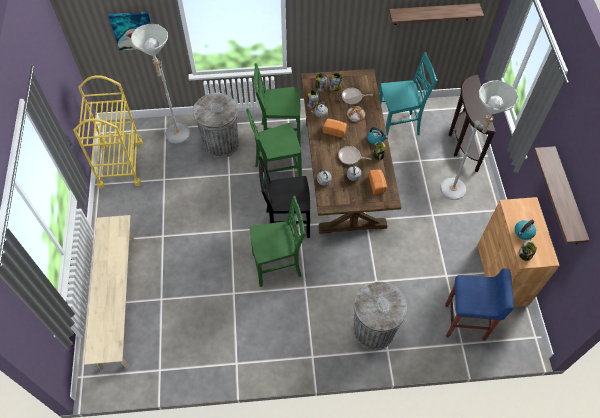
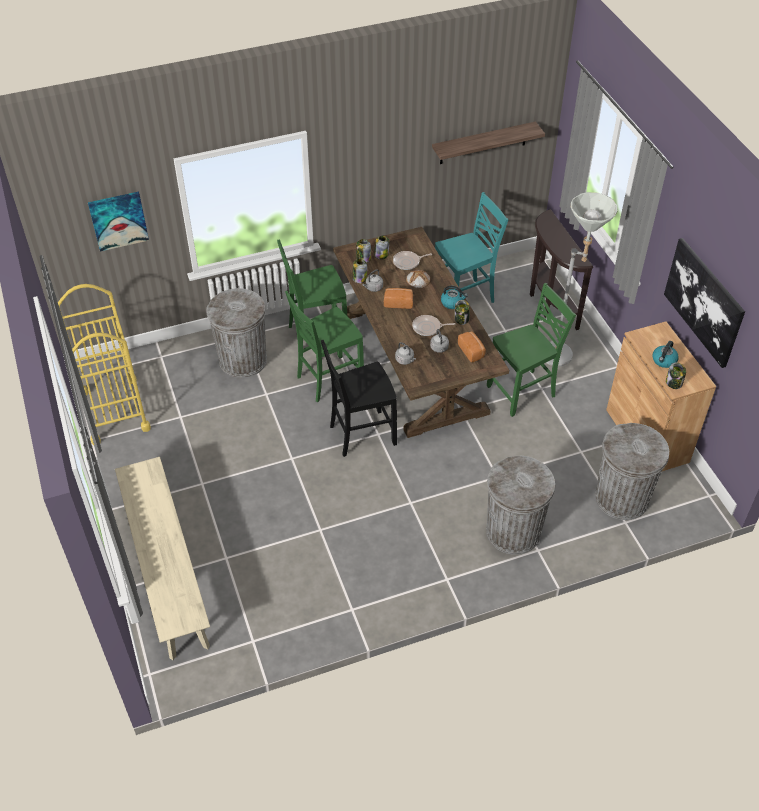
camera: 15 degrees left, 10 degrees down
grey floor lamp [131,24,190,143] -> none
green chair [250,196,305,287] -> green chair moved to [487,283,576,417]
blue stool [445,268,514,340] -> grey trash can [595,423,669,520]
shelf [534,146,589,244] -> picture [664,238,745,368]

